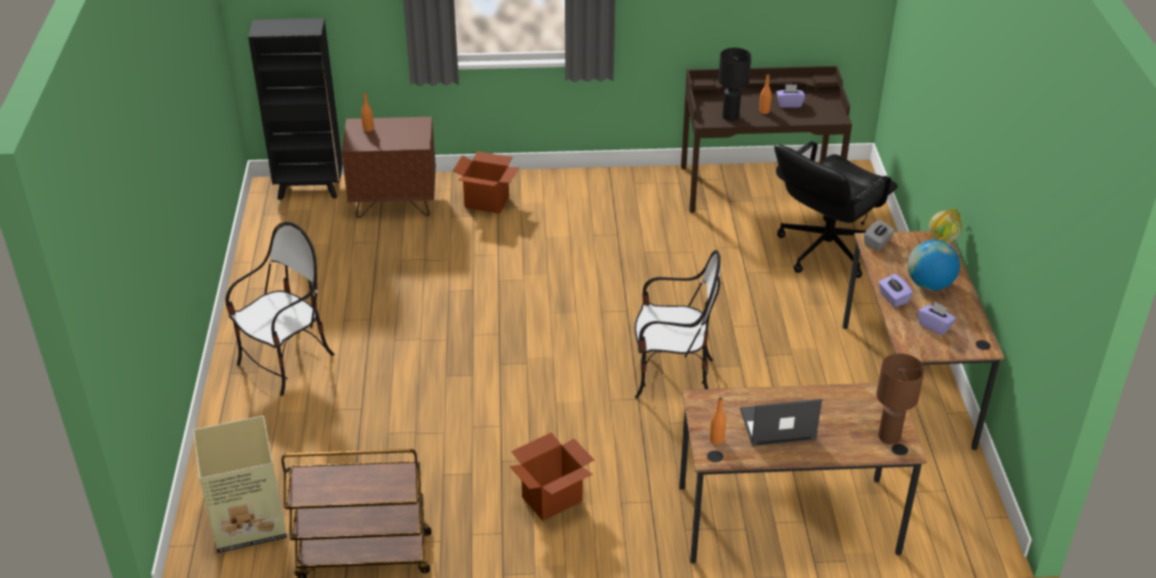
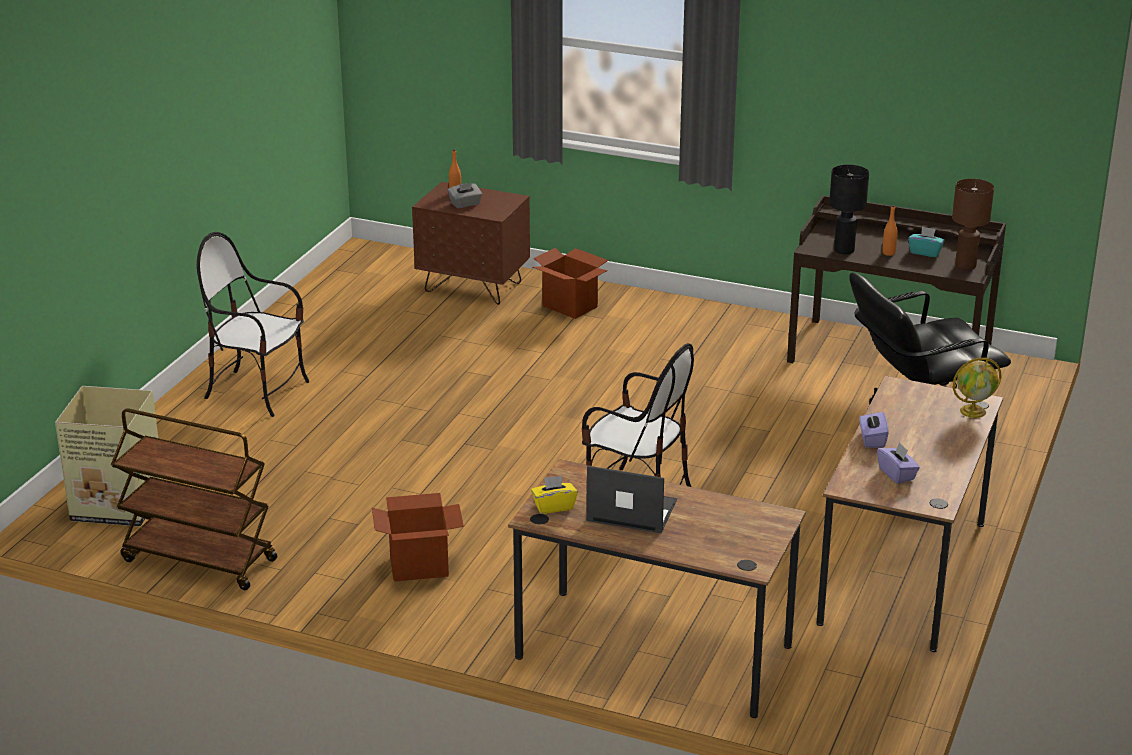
camera: 25 degrees right, 10 degrees down
chair [226,222,334,396] -> chair turned 135 degrees counterclockwise [197,232,309,417]
black bookcase [248,18,343,200] -> none
orange bottle [710,397,726,445] -> yellow tissue box [531,475,578,514]
purple tissue box [776,84,805,108] -> turquoise tissue box [908,226,945,257]
grey tissue box [864,220,895,251] -> grey tissue box moved to [448,183,482,208]
brown table lamp [877,353,925,444] -> brown table lamp moved to [952,179,994,270]
globe [907,240,960,291] -> none

